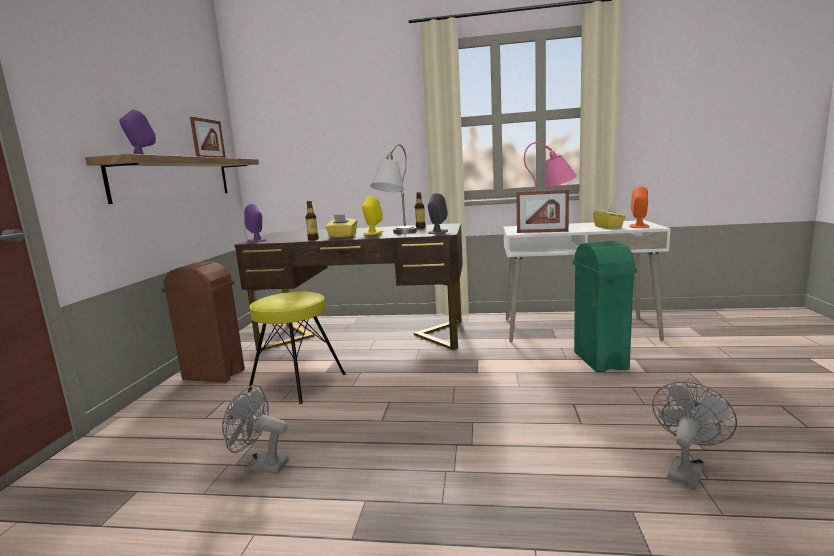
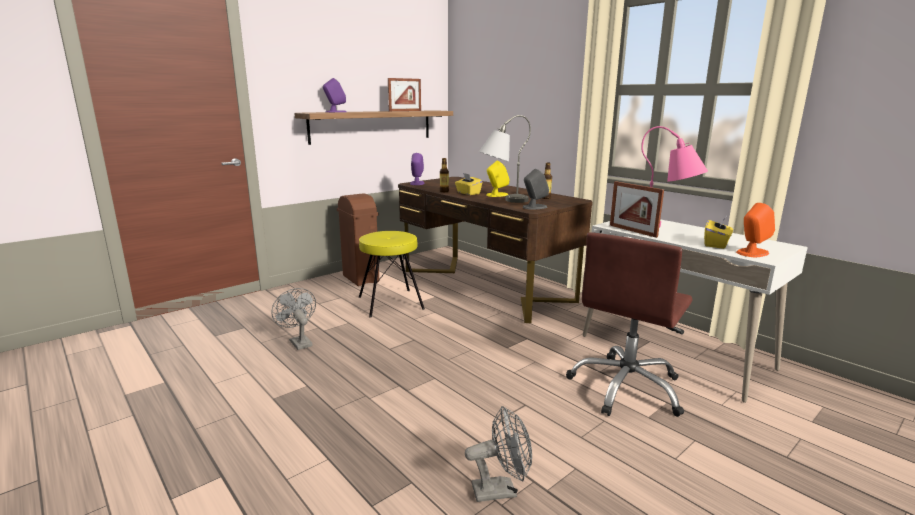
camera: 40 degrees right, 5 degrees up
green trash can [573,241,637,372] -> brown office chair [566,232,693,417]

